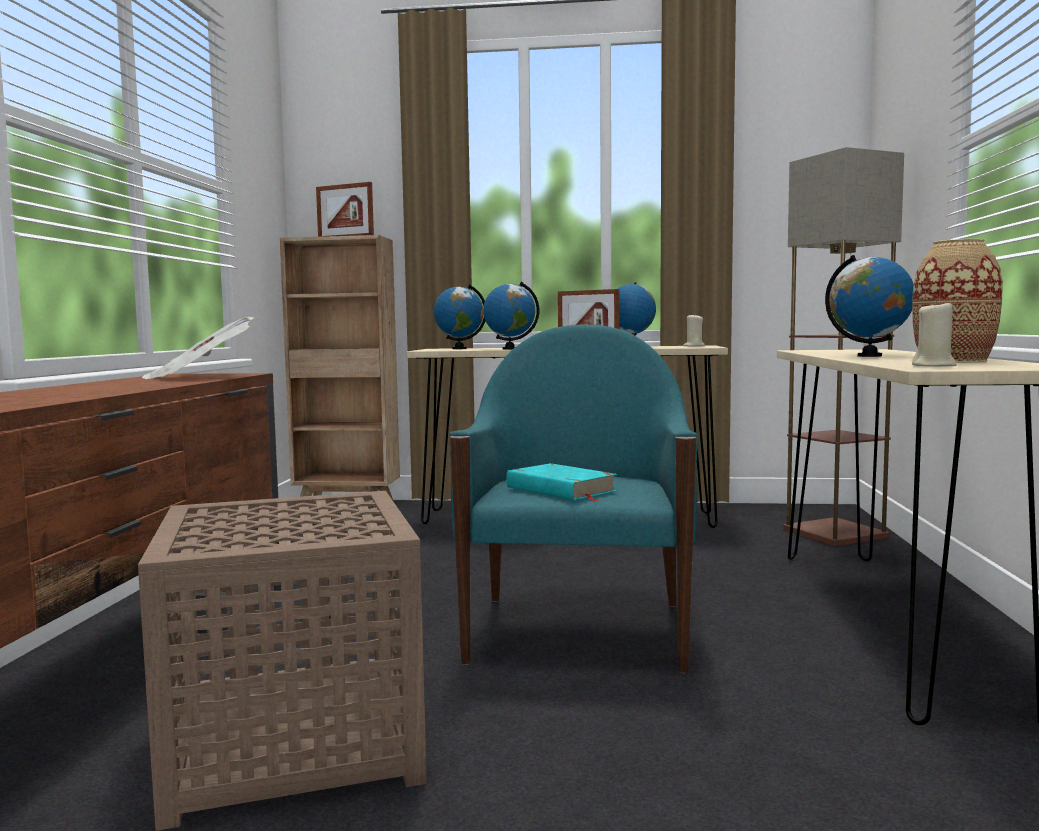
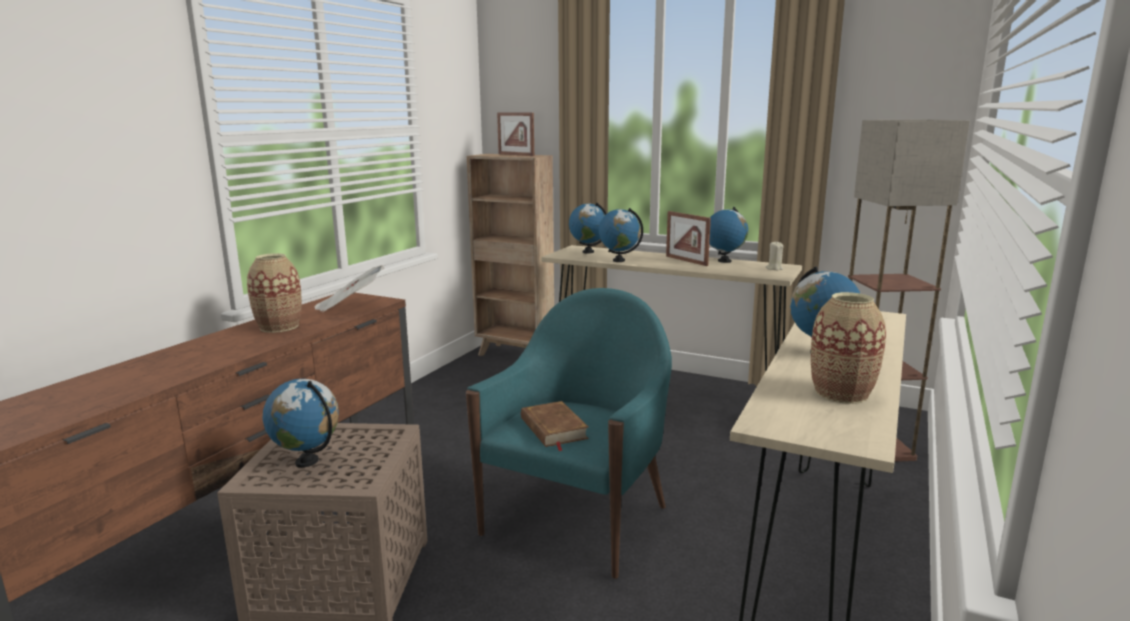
camera: 20 degrees right, 10 degrees up
turquoise book [506,463,617,501] -> brown book [521,401,589,451]
beige candle [912,300,957,366] -> none
none -> vase [247,253,302,333]
none -> globe [263,379,339,468]

